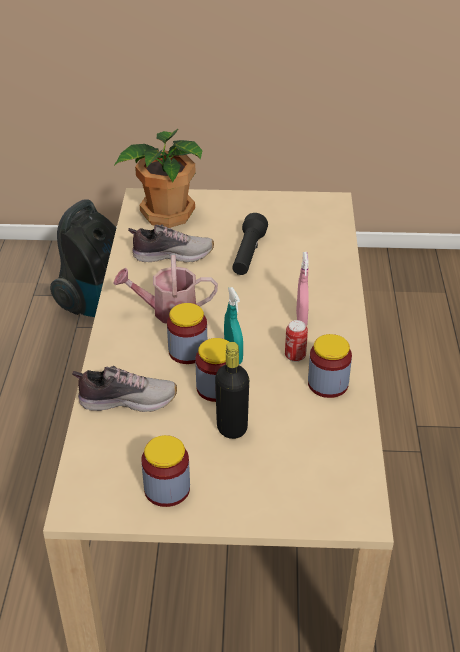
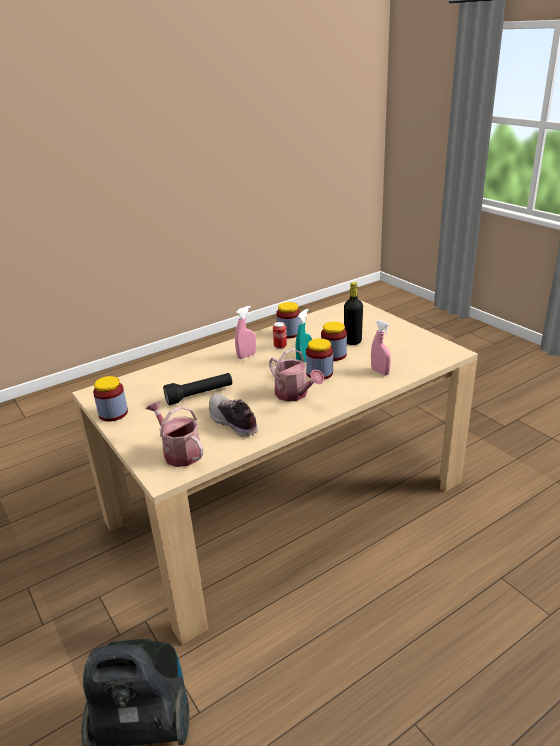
camera: 125 degrees left, 10 degrees down
shoe [72,366,177,412] -> pink spray bottle [371,320,391,375]
potted plant [114,129,203,228] -> watering can [146,401,203,467]
jar [141,435,190,507] -> jar moved to [93,376,128,421]

